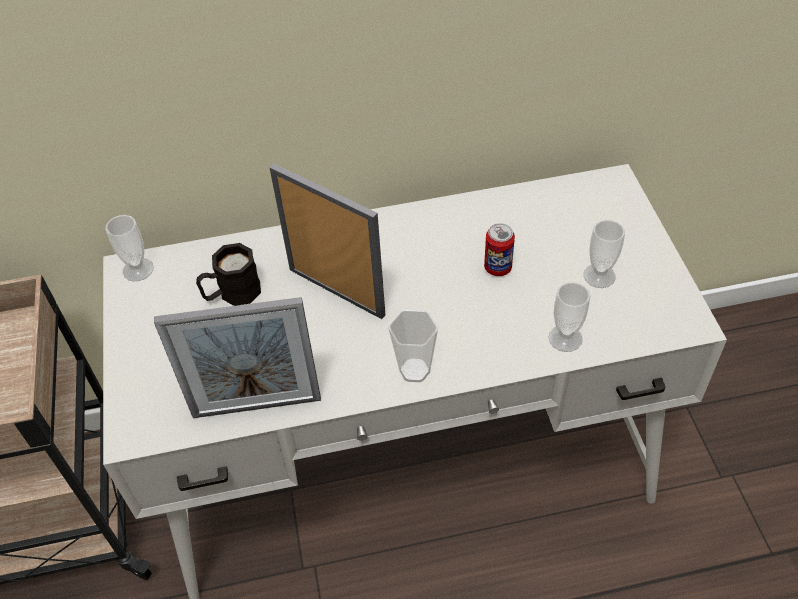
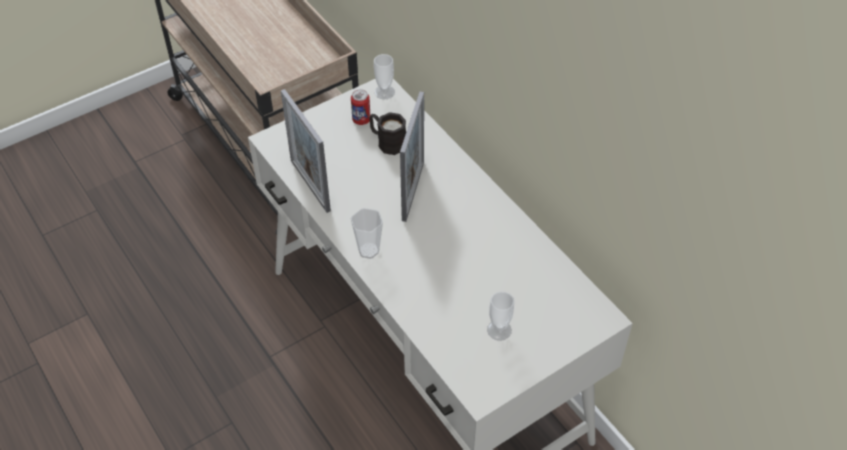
camera: 65 degrees right, 0 degrees up
can [484,223,515,276] -> can moved to [351,89,370,125]
cup [549,282,590,352] -> none

